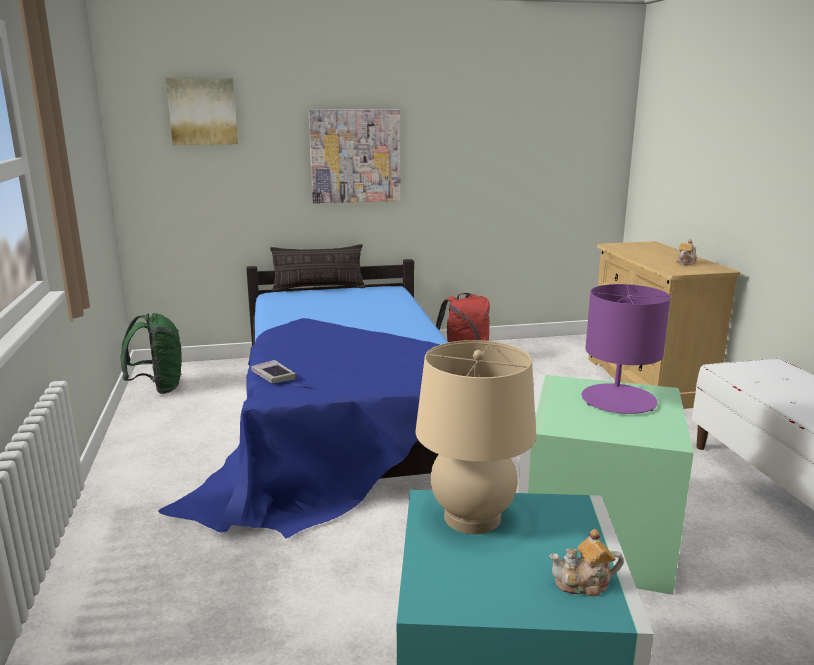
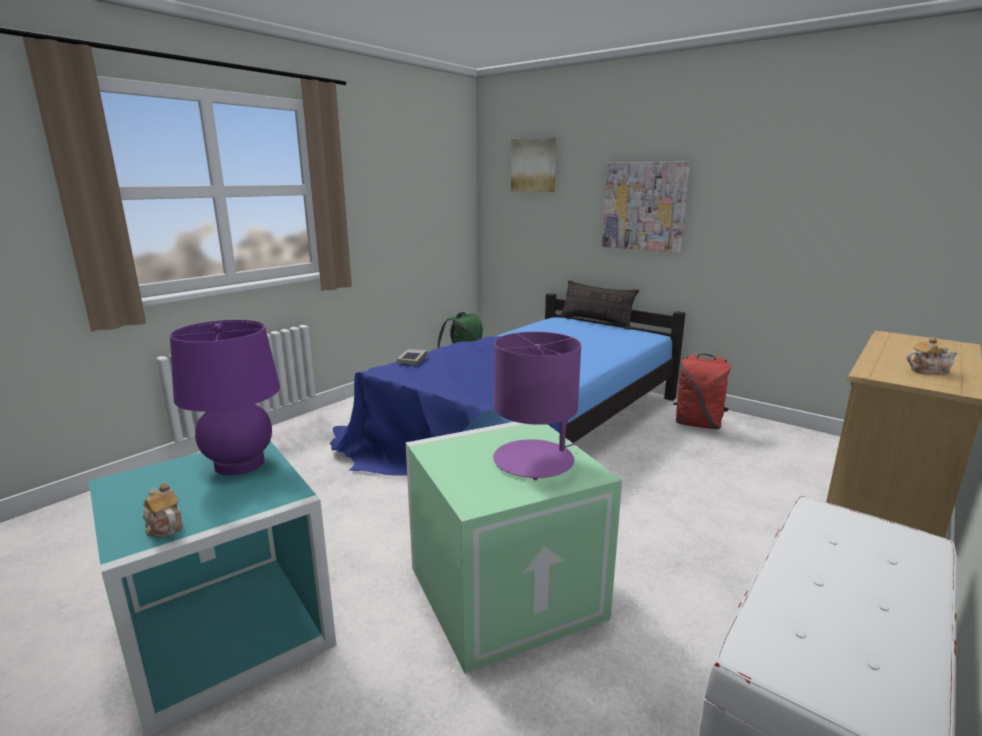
camera: 50 degrees right, 0 degrees up
beige table lamp [416,340,536,534] -> purple table lamp [170,320,280,475]

